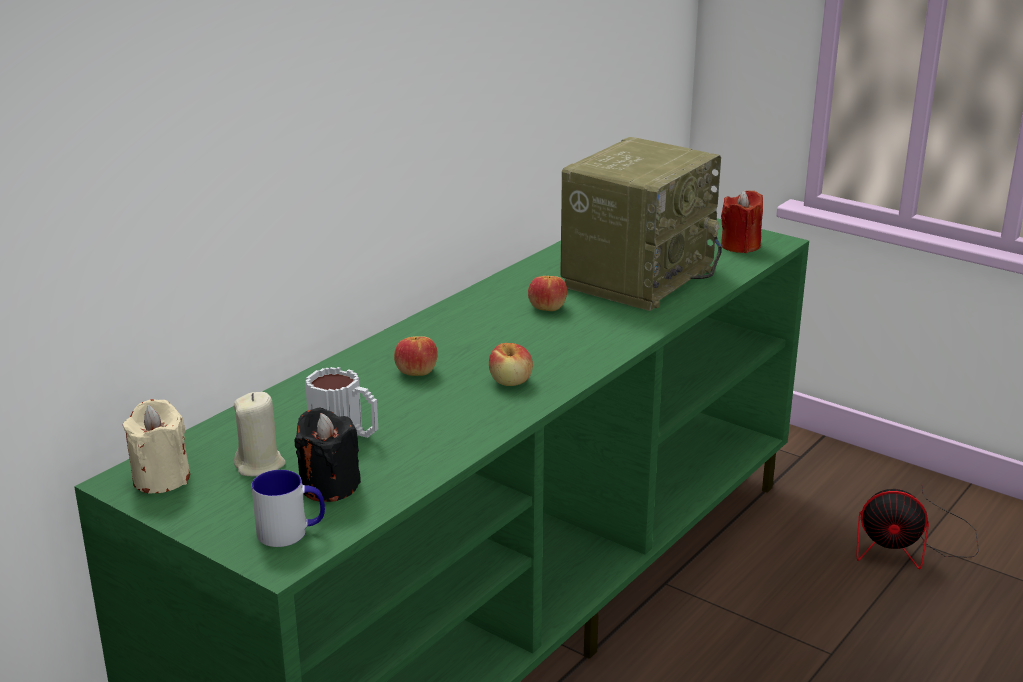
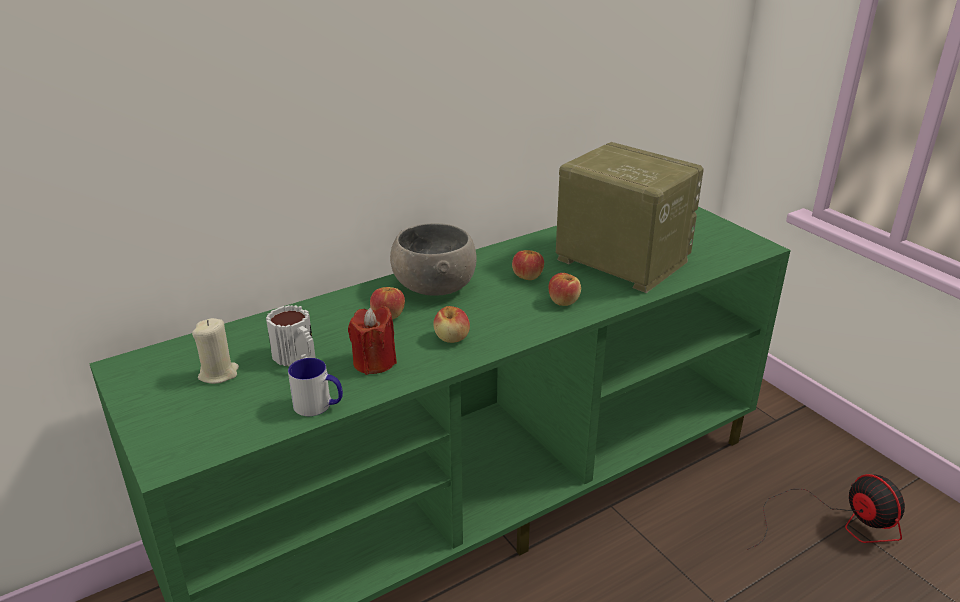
camera: 20 degrees right, 5 degrees up
beige candle [123,399,190,493] -> none
mug [252,470,325,547] -> mug moved to [288,358,343,416]
black candle [295,407,361,502] -> none
radio [560,137,722,311] -> radio turned 105 degrees counterclockwise [556,142,704,293]
red candle [721,190,763,253] -> red candle moved to [348,306,397,375]
fan [856,485,979,569] -> fan turned 150 degrees counterclockwise [747,474,905,550]
none -> grey bowl [390,223,477,296]
none -> apple [549,273,581,306]

